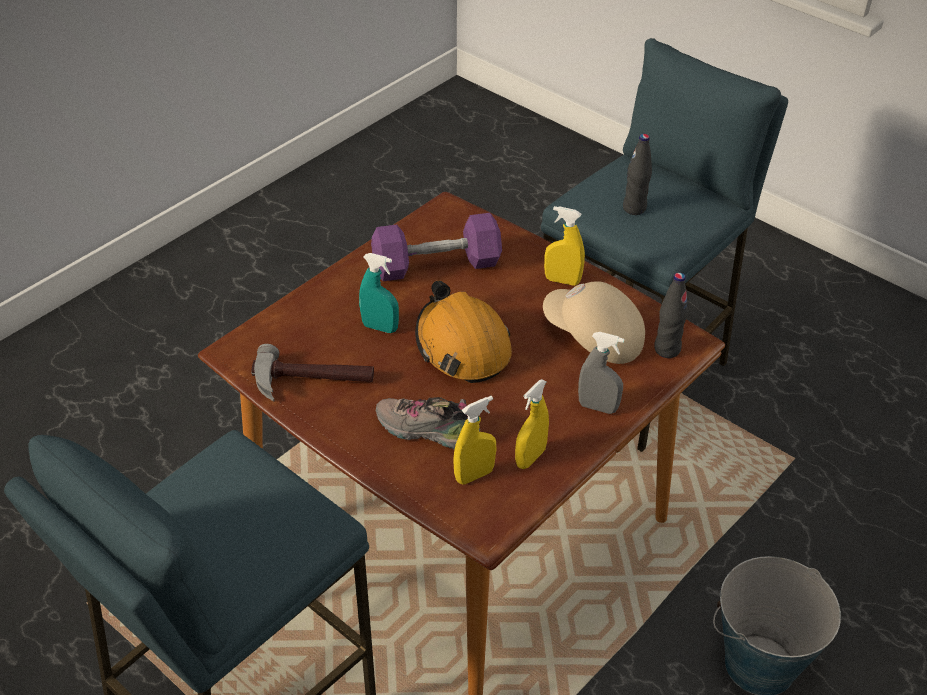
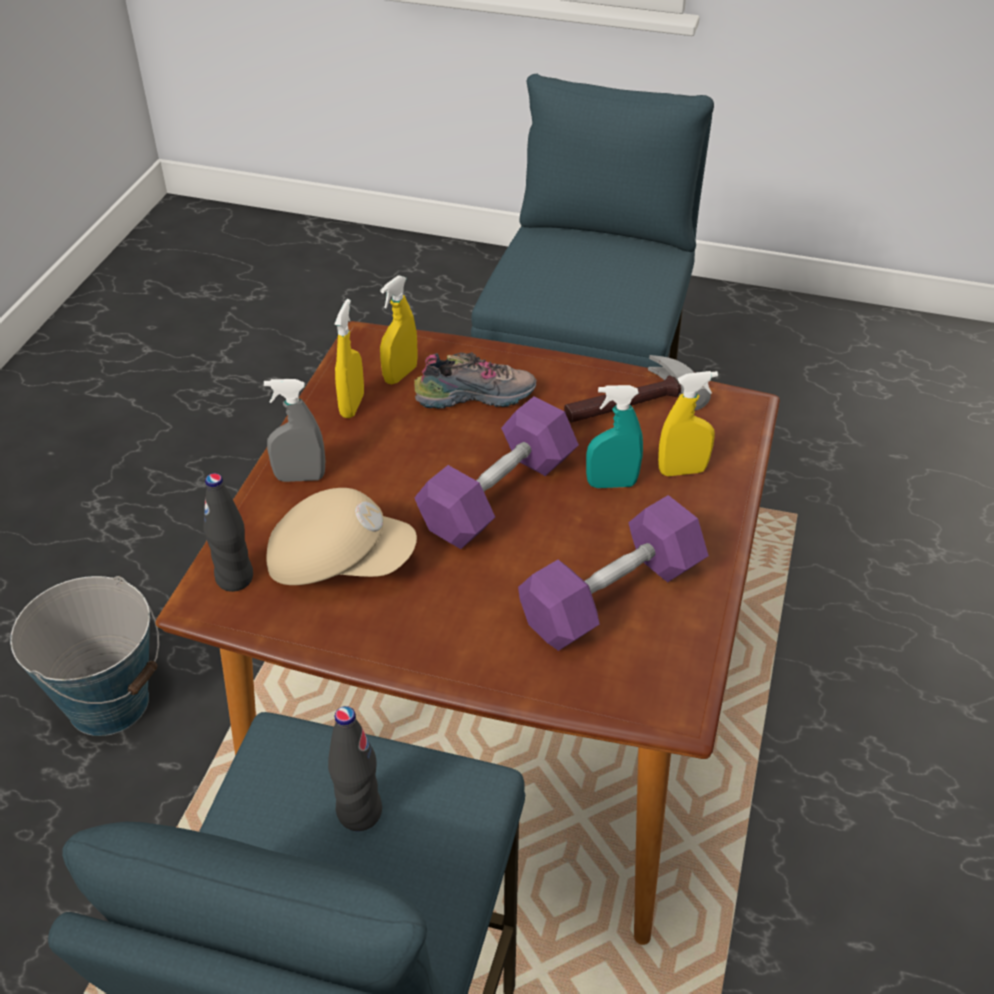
camera: 155 degrees right, 0 degrees up
orange hard hat [415,281,512,383] -> purple dumbbell [414,396,579,549]
yellow spray bottle [544,206,585,286] -> yellow spray bottle moved to [658,371,718,476]

